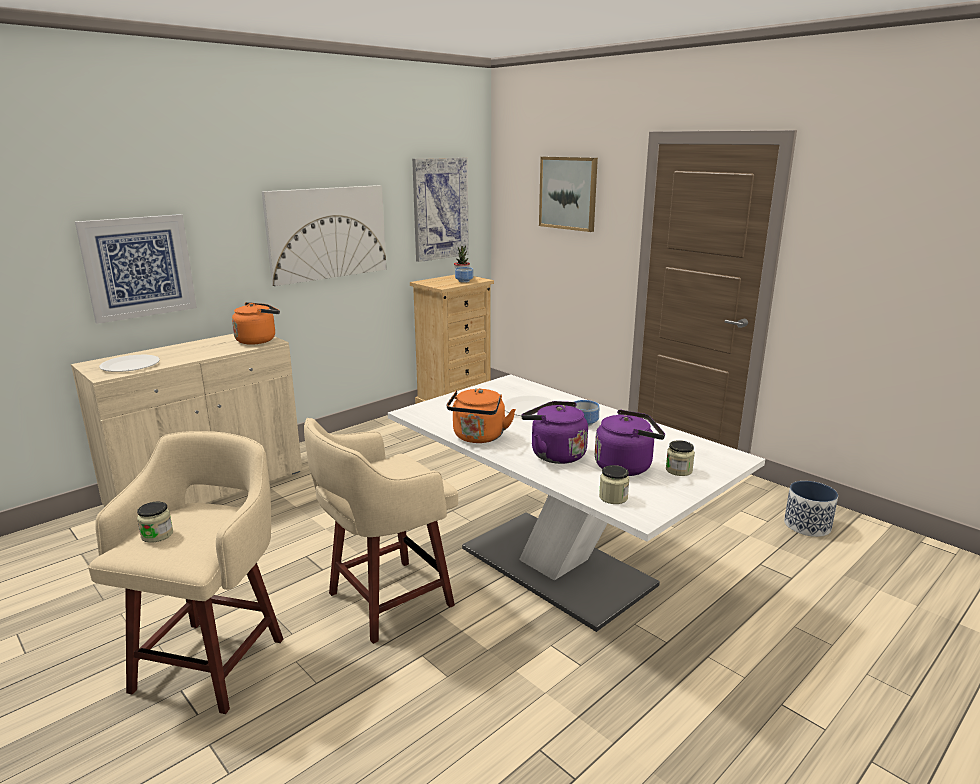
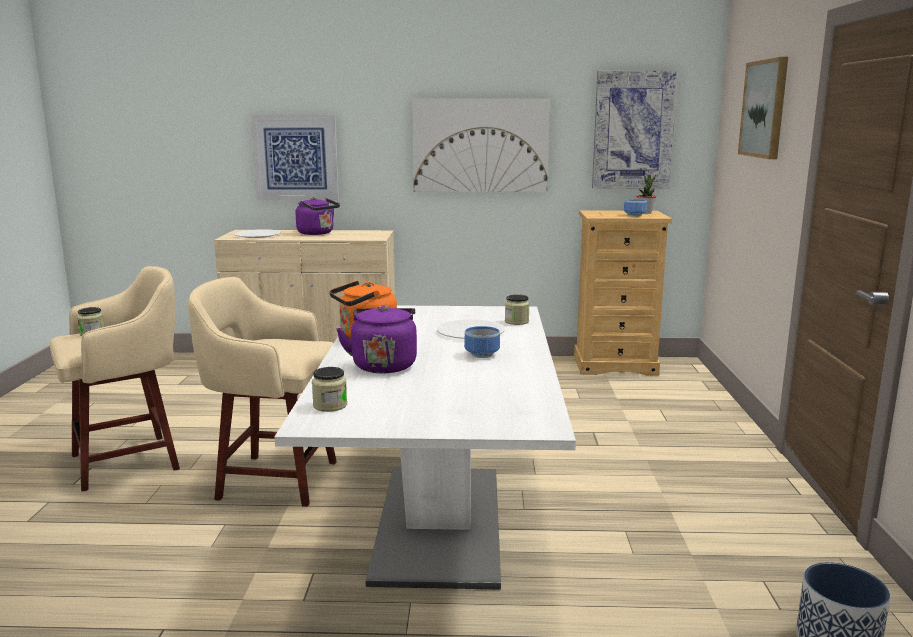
camera: 45 degrees right, 5 degrees down
orange kettle [232,302,280,345] -> none
purple kettle [595,409,665,476] -> purple kettle moved to [296,197,340,235]
jar [666,440,695,476] -> jar moved to [505,294,530,325]

